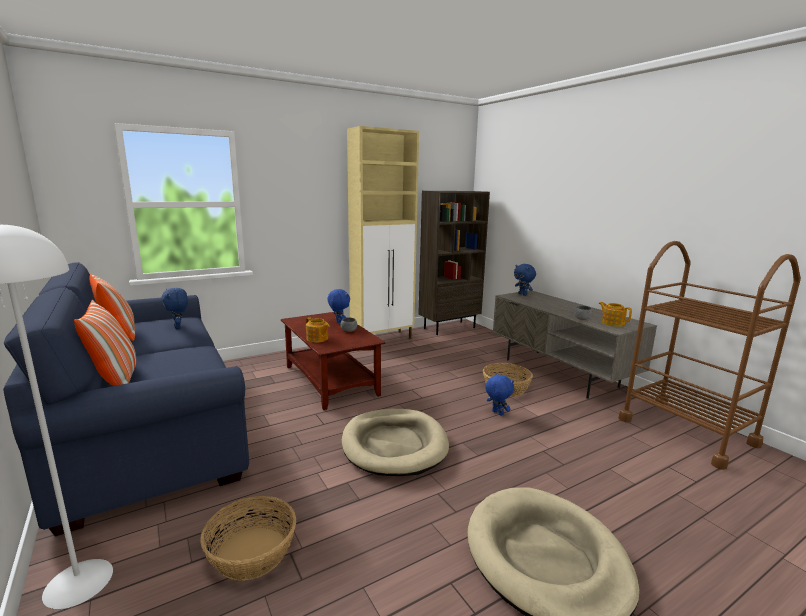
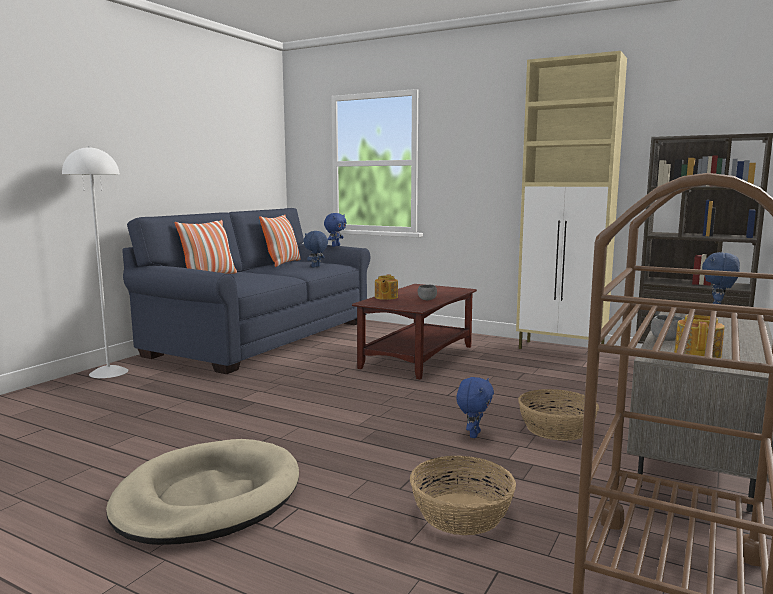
camera: 60 degrees right, 5 degrees down
basket [200,496,296,581] -> basket moved to [410,456,516,535]
blue plush toy [327,289,350,325] -> blue plush toy moved to [324,213,346,247]
beige dog bed [342,409,449,476] -> none

